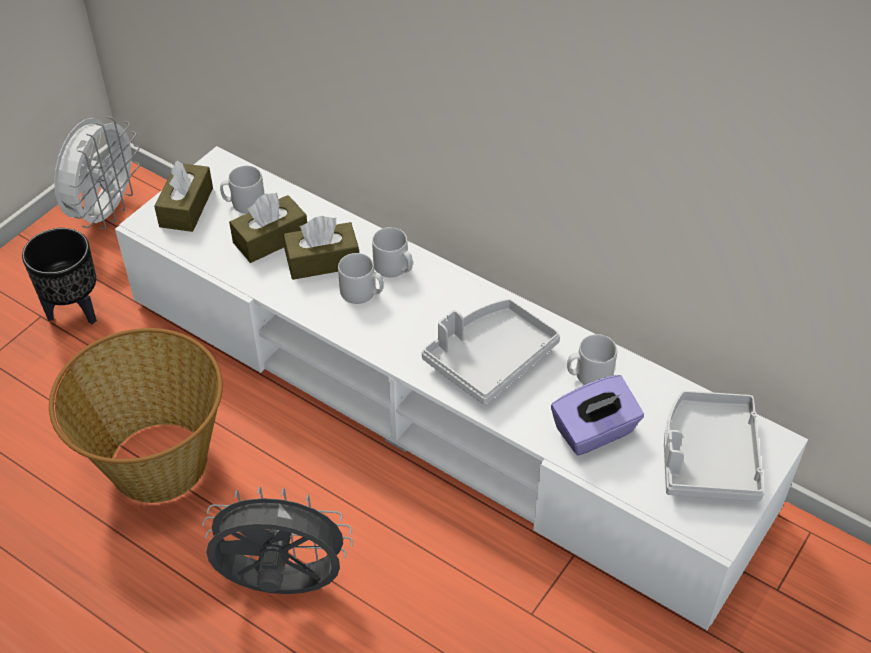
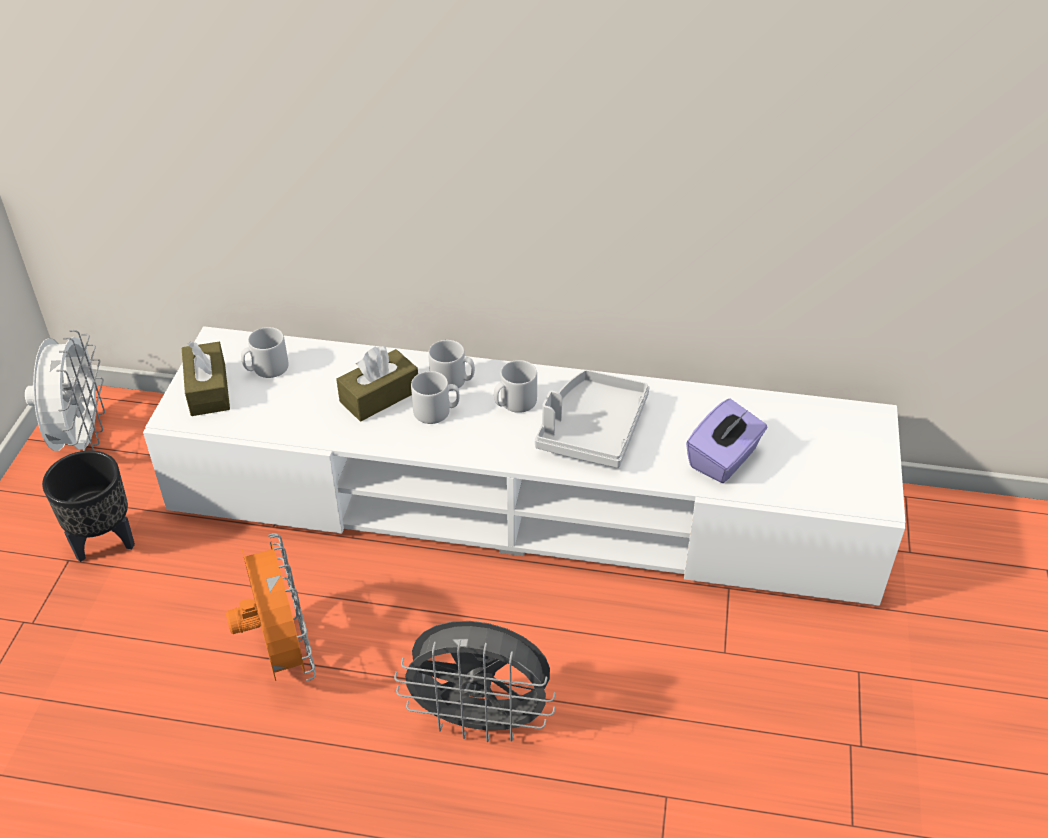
camera: 25 degrees left, 5 degrees down
basket [49,328,223,503] -> orange fan [226,533,316,681]
grey fan [202,487,353,594] -> grey fan turned 150 degrees counterclockwise [394,621,556,742]
brown tissue box [229,193,307,263] -> none
grey mug [567,334,617,385] -> grey mug moved to [494,360,537,413]
grey tray [664,391,764,501] -> none

